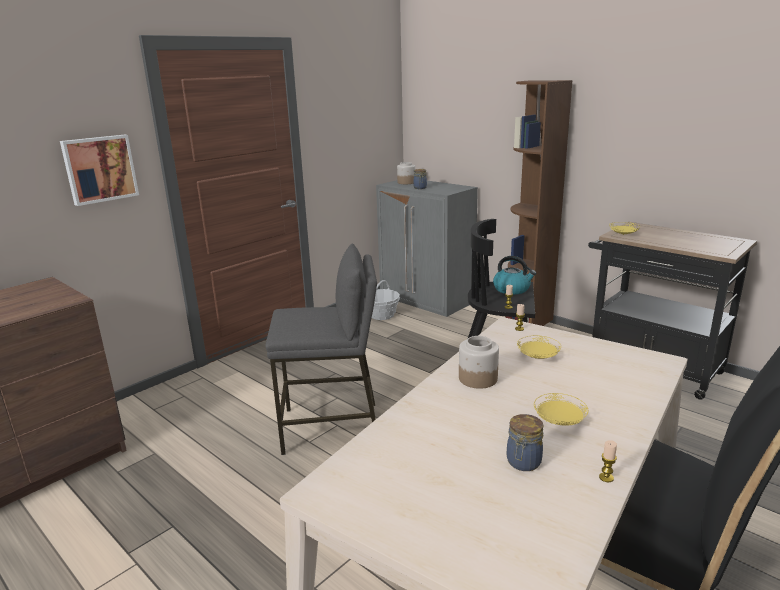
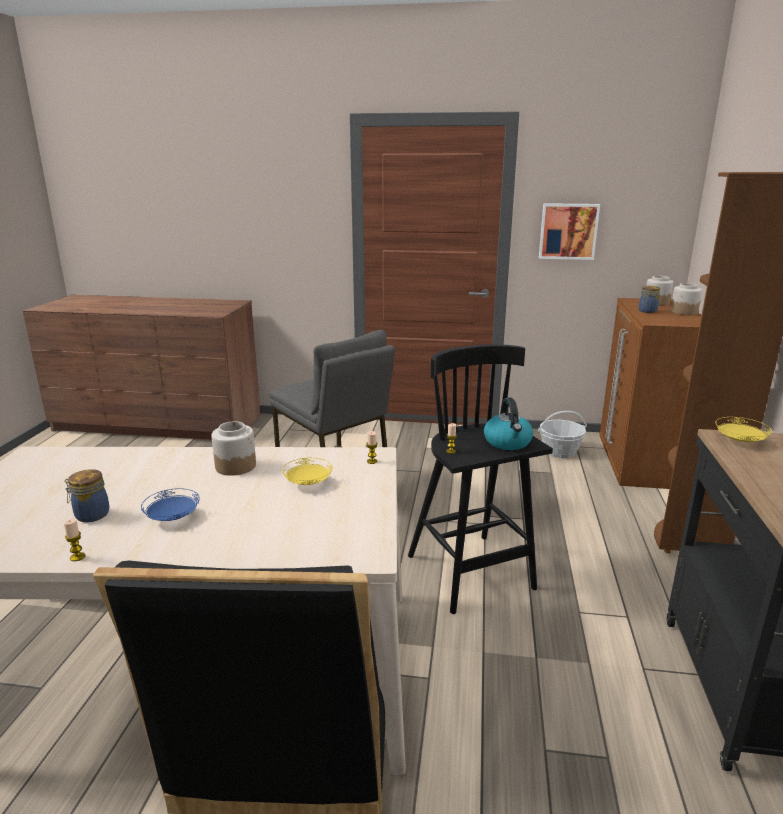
camera: 55 degrees right, 0 degrees up
picture [60,135,139,206] -> picture moved to [539,203,600,260]
grey cabinet [376,180,478,317] -> brown cabinet [600,298,702,489]
yellow plate [534,393,588,426] -> blue plate [141,488,200,521]
none -> jar [670,283,702,315]

